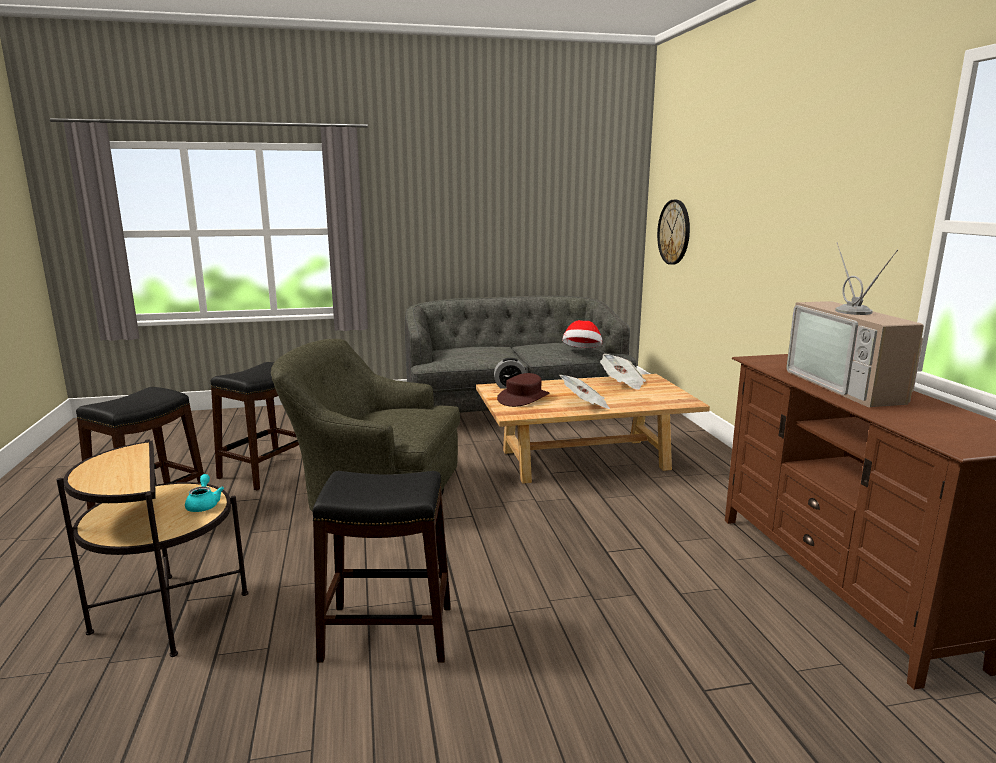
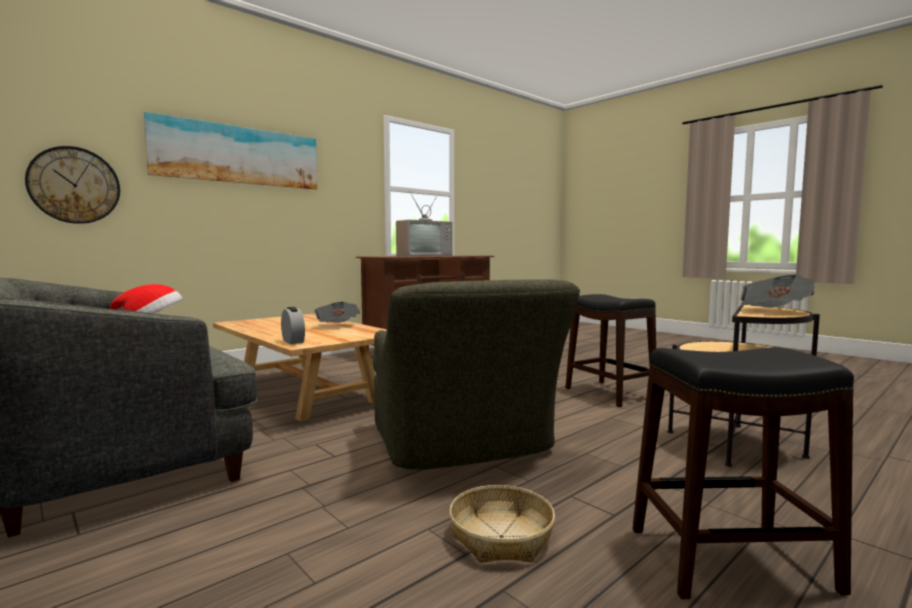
camera: 120 degrees left, 10 degrees down
turquoise teapot [185,474,224,512] -> none
black stool [211,362,299,490] -> basket [449,485,555,563]
brown hat [497,373,549,407] -> none
newspaper [600,354,646,390] -> newspaper moved to [741,275,815,308]
none -> picture [144,112,317,189]

